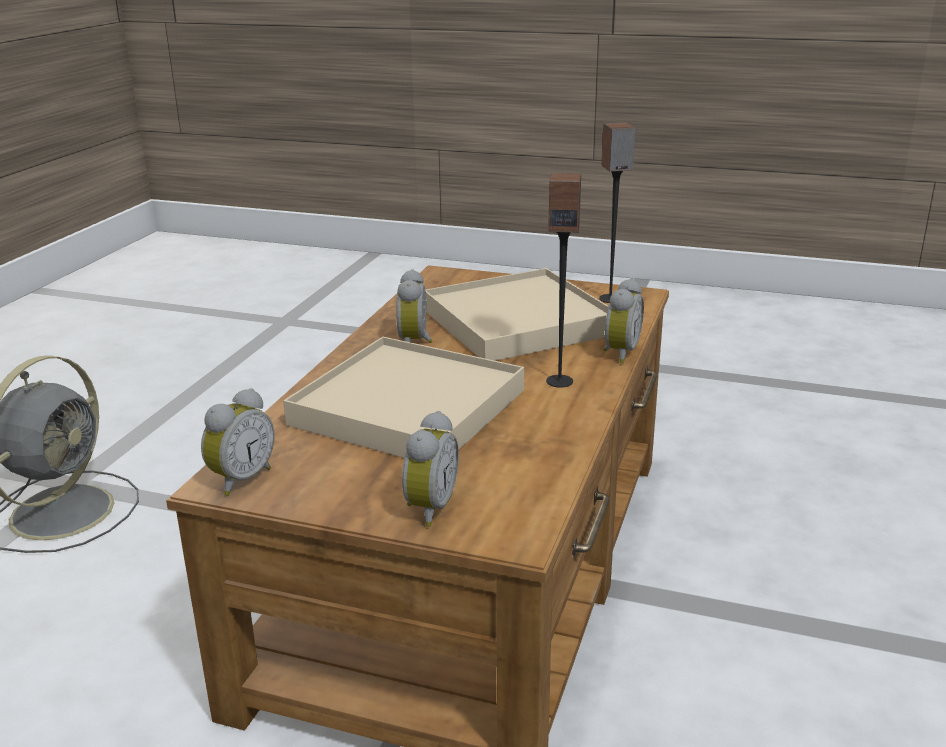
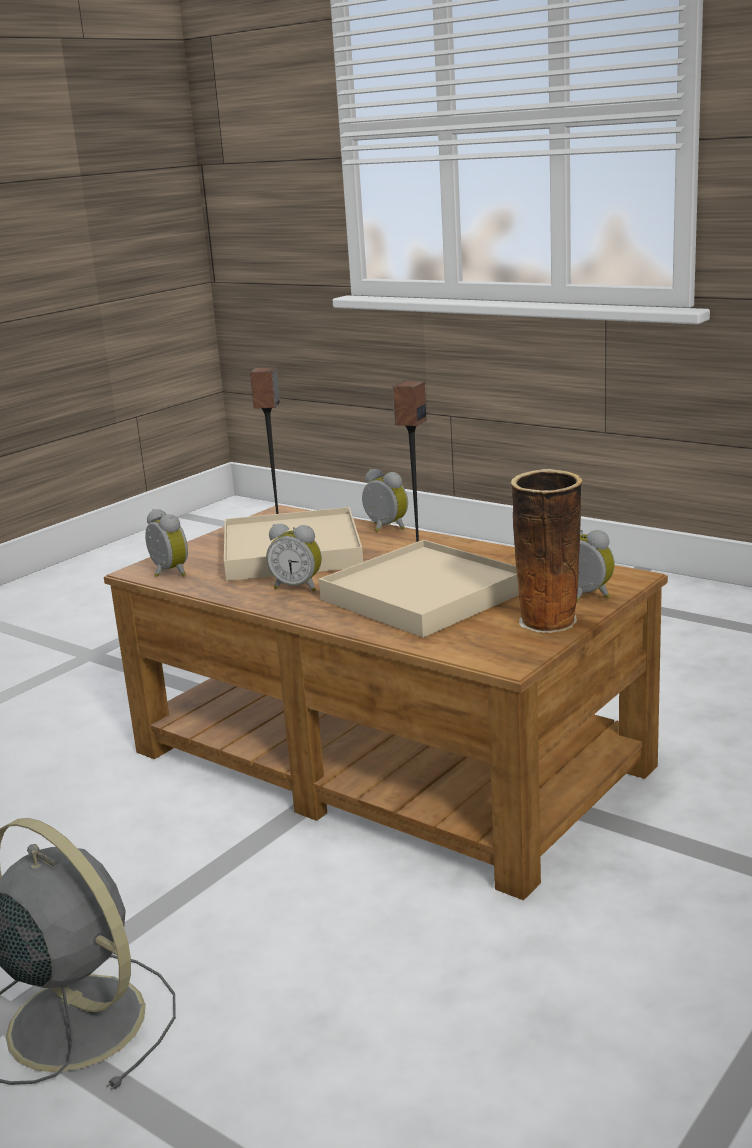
camera: 70 degrees left, 5 degrees down
alarm clock [201,388,275,496] -> alarm clock moved to [145,509,188,577]
none -> vase [511,469,583,633]

